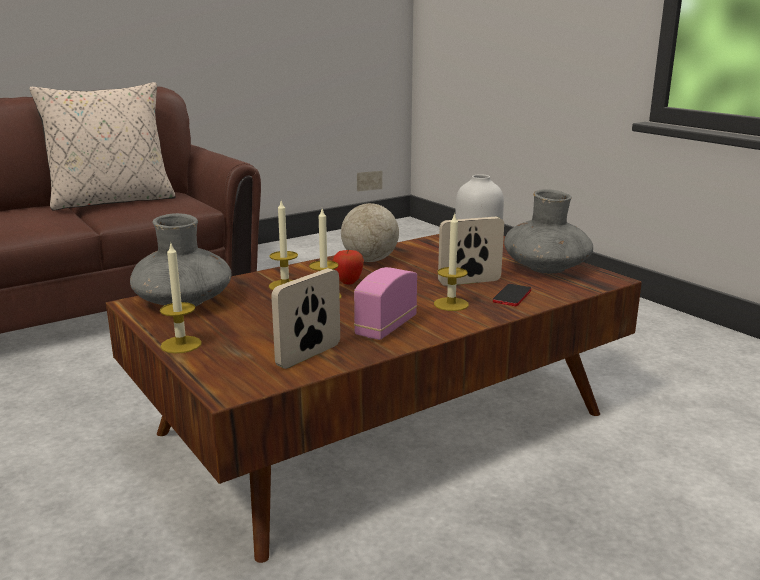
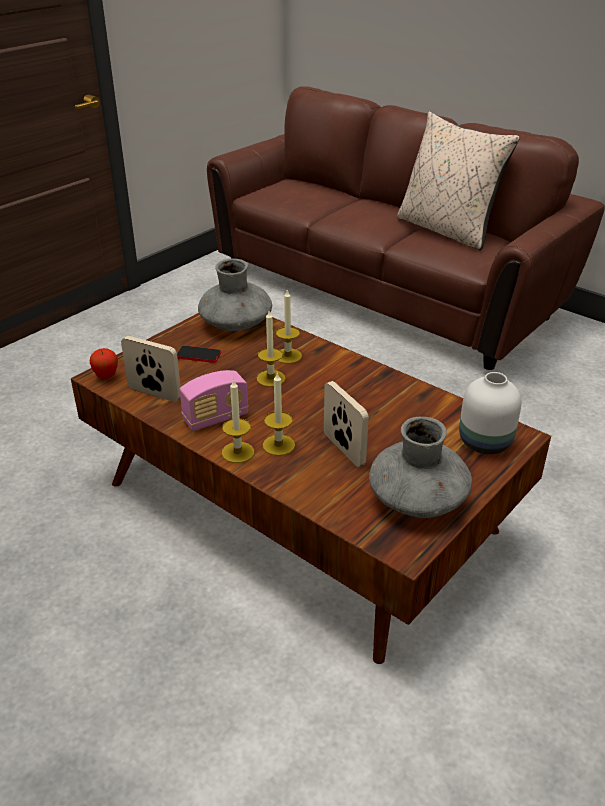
camera: 75 degrees right, 15 degrees up
candle [160,244,202,353] -> candle moved to [222,378,254,463]
apple [332,249,364,284] -> apple moved to [90,348,118,380]
globe [341,171,399,262] -> none
radio [354,267,417,340] -> radio turned 135 degrees clockwise [180,370,249,431]
phone [493,284,531,306] -> phone moved to [177,346,221,363]

